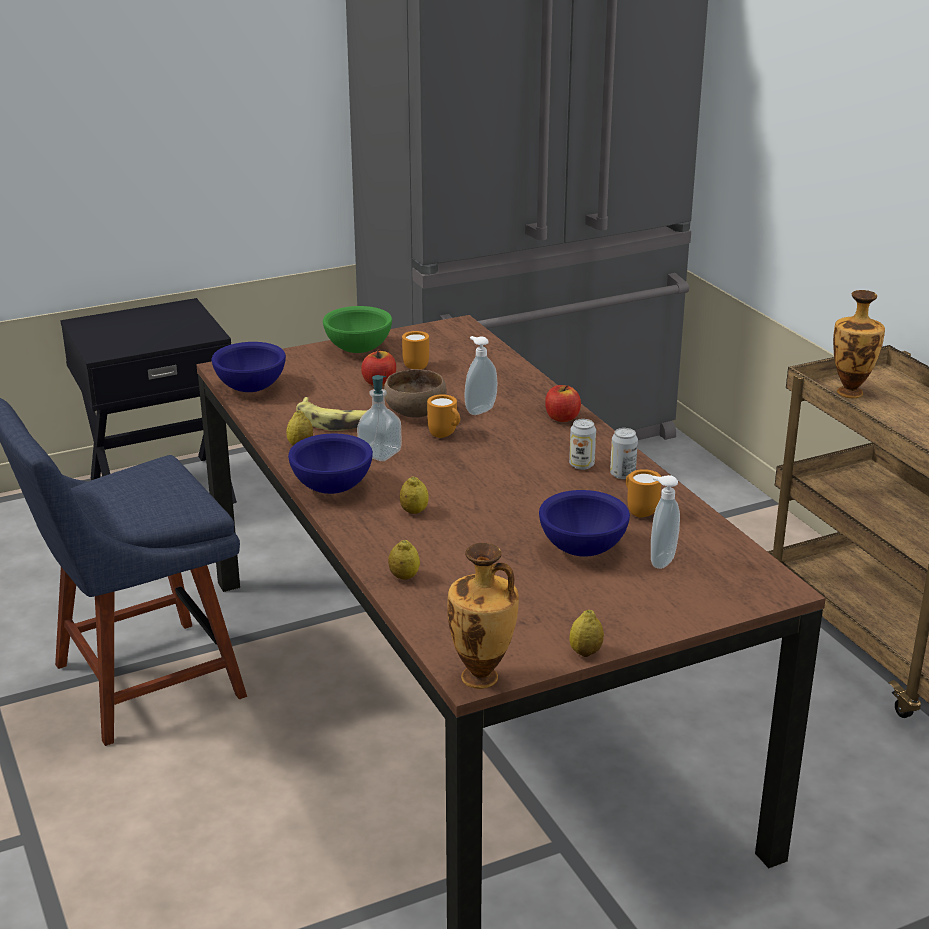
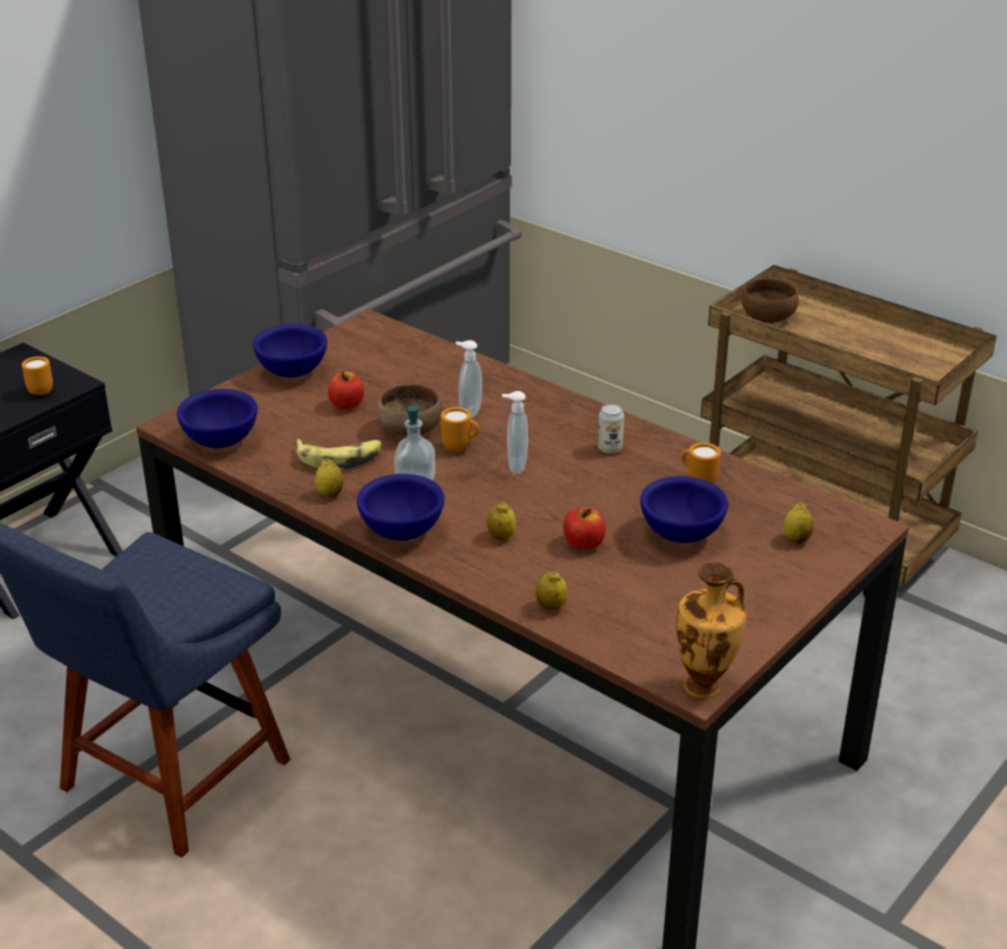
camera: 25 degrees left, 5 degrees up
green bowl [323,306,392,353] -> blue bowl [253,324,327,377]
orange mug [402,331,429,370] -> orange mug moved to [22,356,53,395]
apple [545,385,581,422] -> apple moved to [563,507,606,550]
lemon [570,610,604,657] -> lemon moved to [784,502,814,543]
can [610,428,638,479] -> none
soap dispenser [651,475,680,569] -> soap dispenser moved to [502,391,528,474]
vase [833,290,885,398] -> brown bowl [741,279,799,323]

